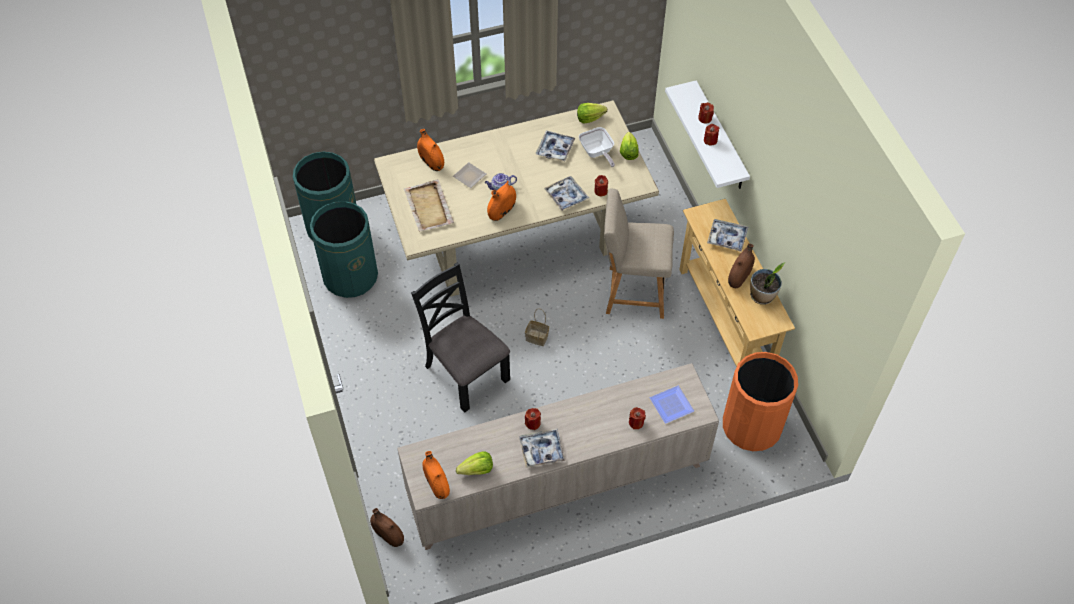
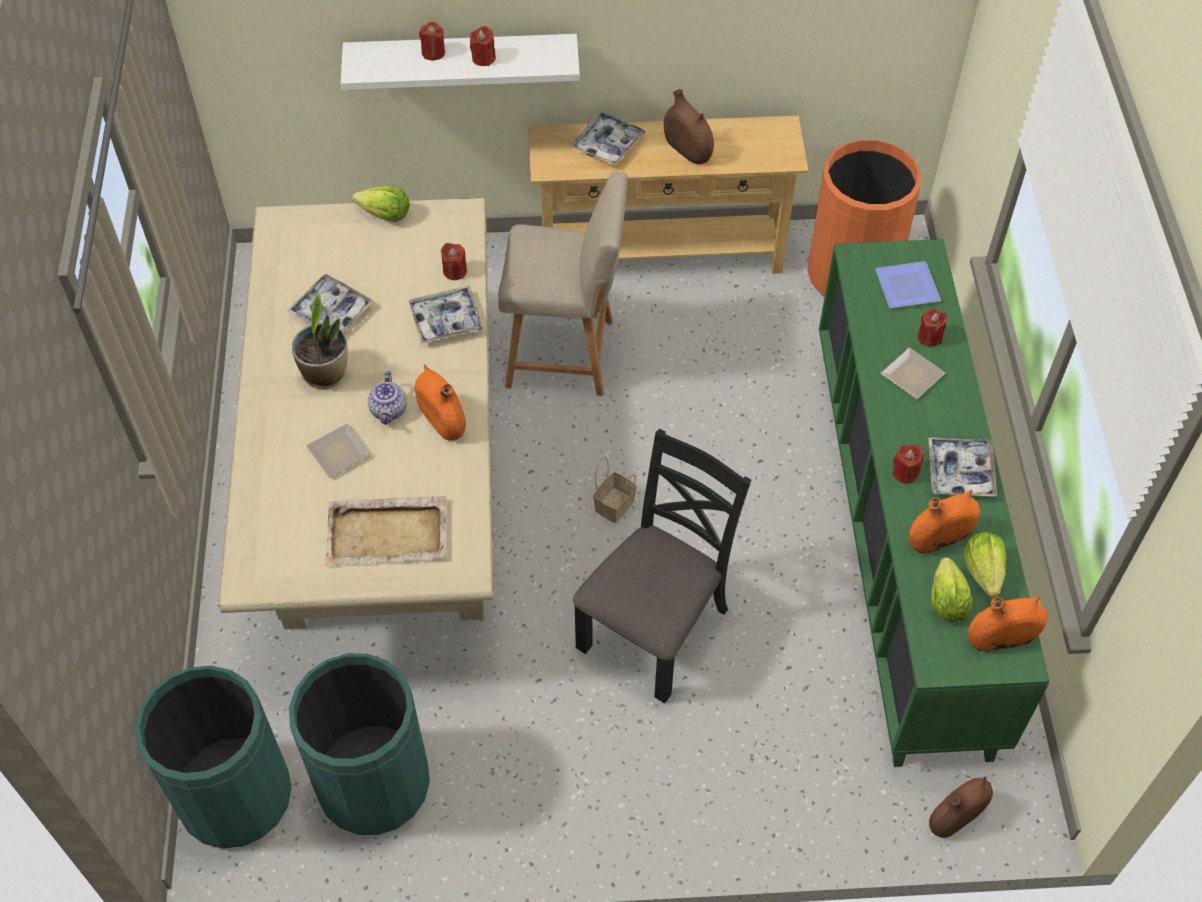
camera: 75 degrees left, 0 degrees up
beige cabinet [397,363,719,550] -> green cabinet [819,239,1050,767]
black chair [411,263,510,413] -> black chair turned 150 degrees clockwise [573,429,751,704]
orange vase [417,129,444,171] -> orange vase moved to [909,490,980,553]
lettuce [577,103,607,123] -> lettuce moved to [931,557,973,622]
frying pan [579,127,615,167] -> none
beige chair [604,188,674,319] -> beige chair turned 105 degrees counterclockwise [498,172,628,396]
potted plant [750,263,785,305] -> potted plant moved to [292,290,348,389]
none -> plate [881,348,945,399]

